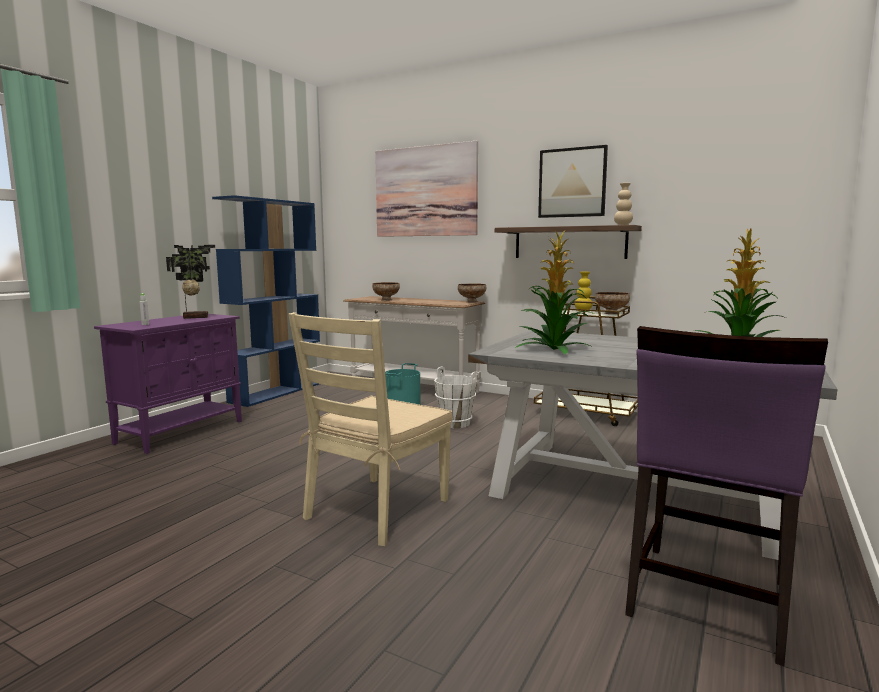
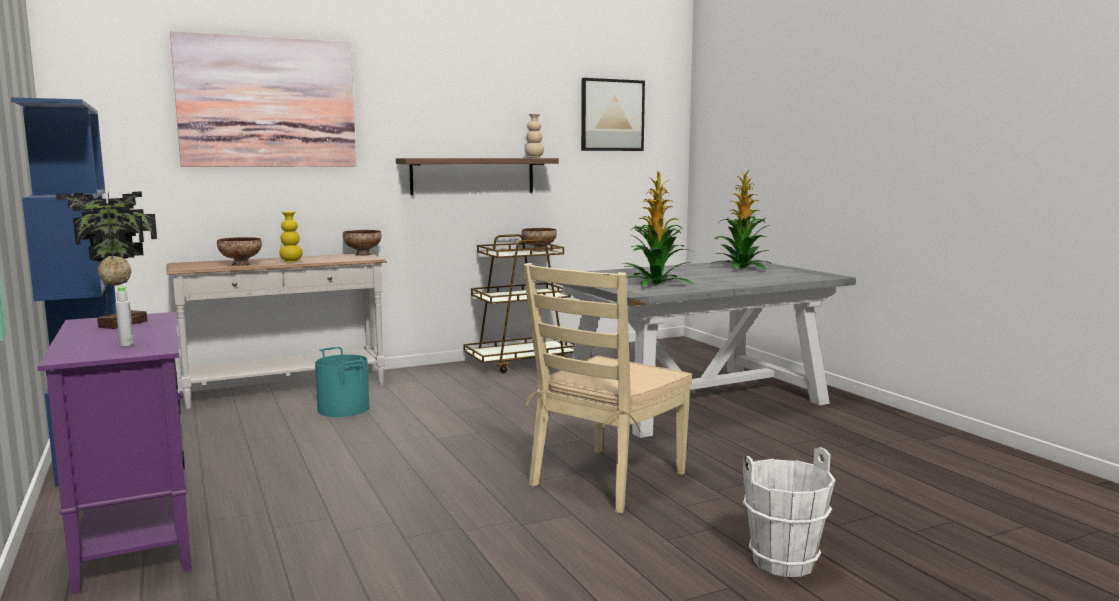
camera: 55 degrees left, 0 degrees up
beige chair [288,312,453,546] -> beige chair turned 60 degrees clockwise [523,263,692,513]
white bucket [434,367,477,428] -> white bucket moved to [743,447,836,577]
picture [538,145,608,218] -> picture moved to [581,78,645,151]
yellow vase [575,272,593,311] -> yellow vase moved to [279,211,303,262]
purple chair [625,326,828,666] -> none

